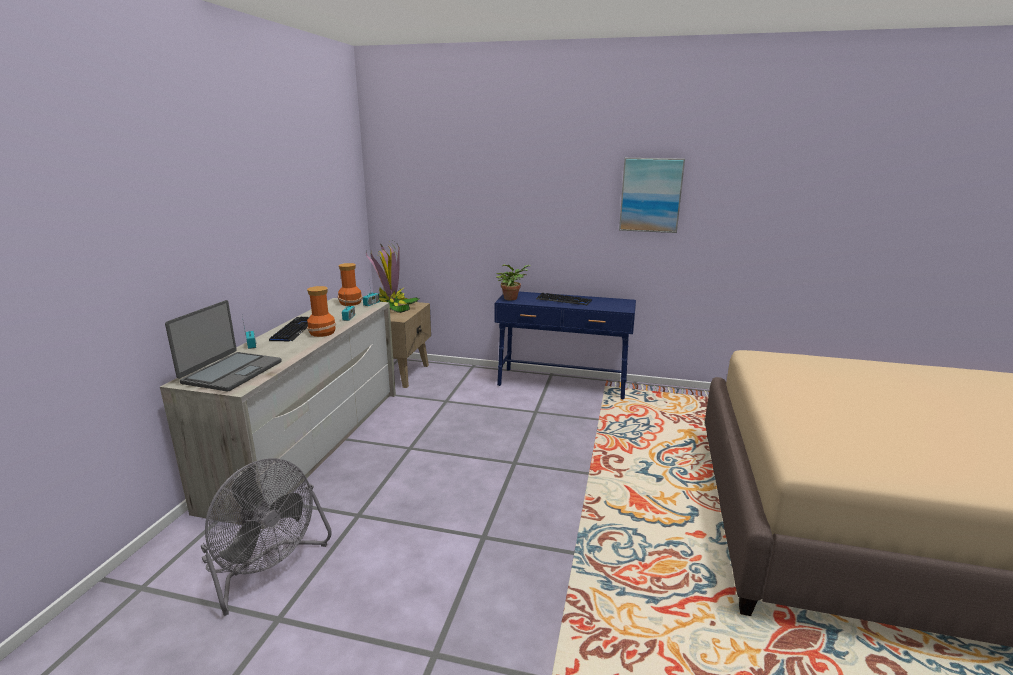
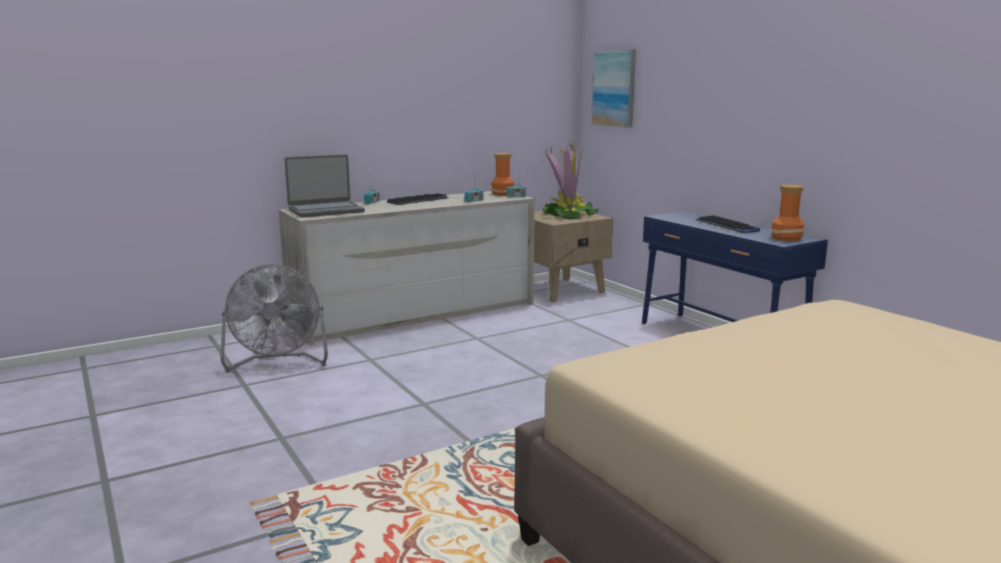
camera: 45 degrees right, 5 degrees down
vase [307,286,336,337] -> vase moved to [771,185,805,241]
potted plant [496,264,531,300] -> none
picture [619,158,685,233] -> picture moved to [591,49,636,128]

